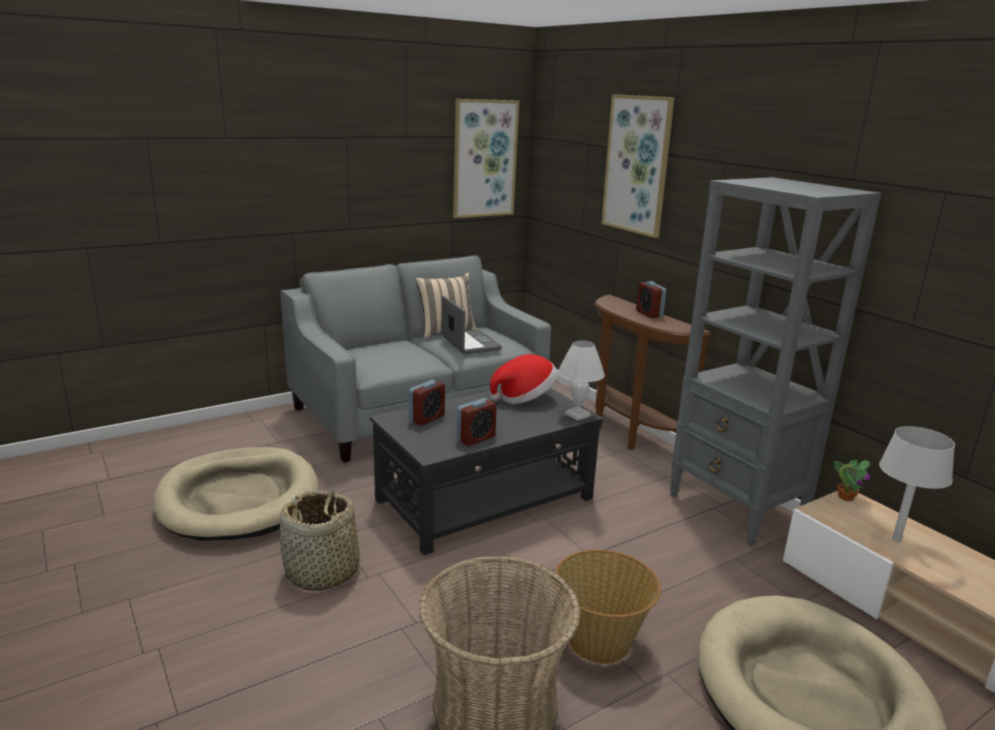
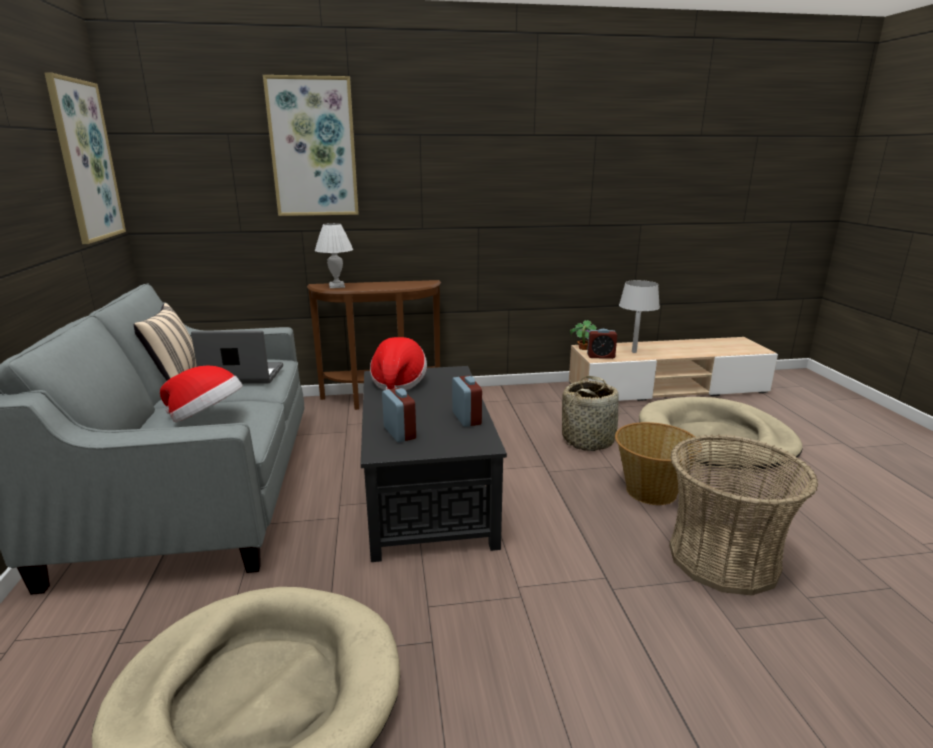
camera: 65 degrees left, 0 degrees up
basket [280,490,360,591] -> basket moved to [562,376,620,451]
white table lamp [558,340,605,420] -> white table lamp moved to [315,223,353,288]
alarm clock [636,281,666,318] -> alarm clock moved to [587,329,617,359]
grey bookcase [670,177,881,546] -> none
none -> hat [160,365,243,422]

